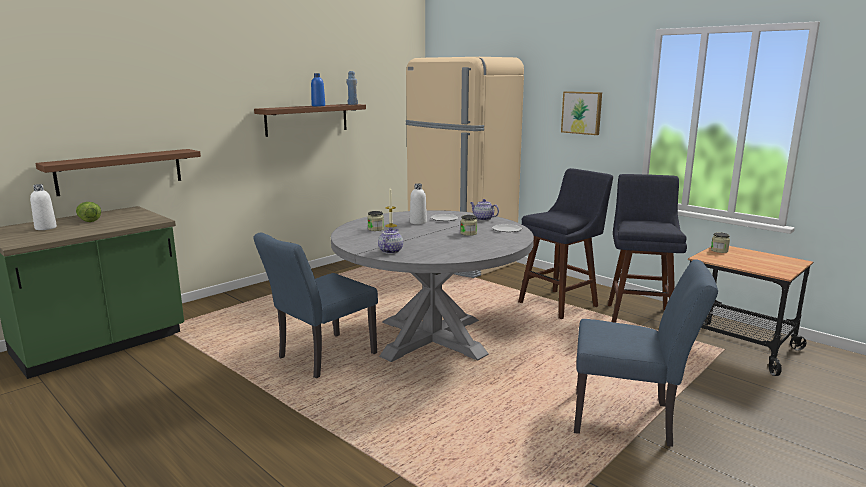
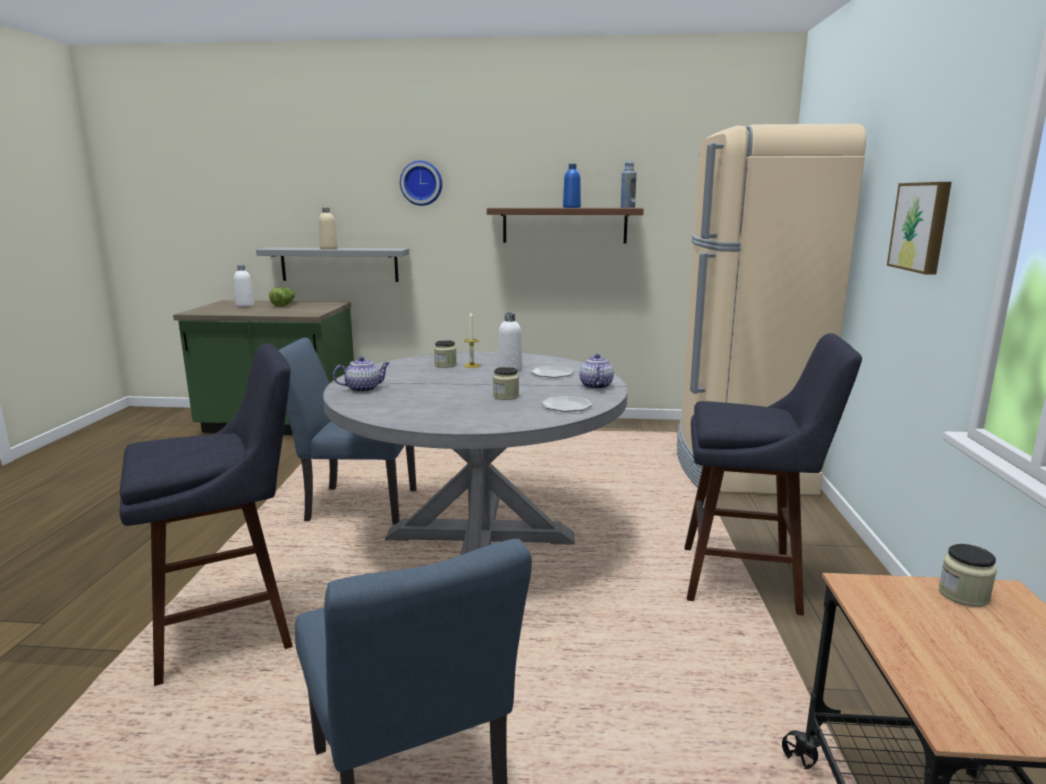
camera: 50 degrees right, 0 degrees up
brown shelf [35,149,201,196] -> grey shelf [256,247,409,282]
blue stool [608,174,687,323] -> blue stool moved to [119,344,293,686]
none -> beige bottle [319,207,338,249]
none -> wall clock [400,161,442,206]

